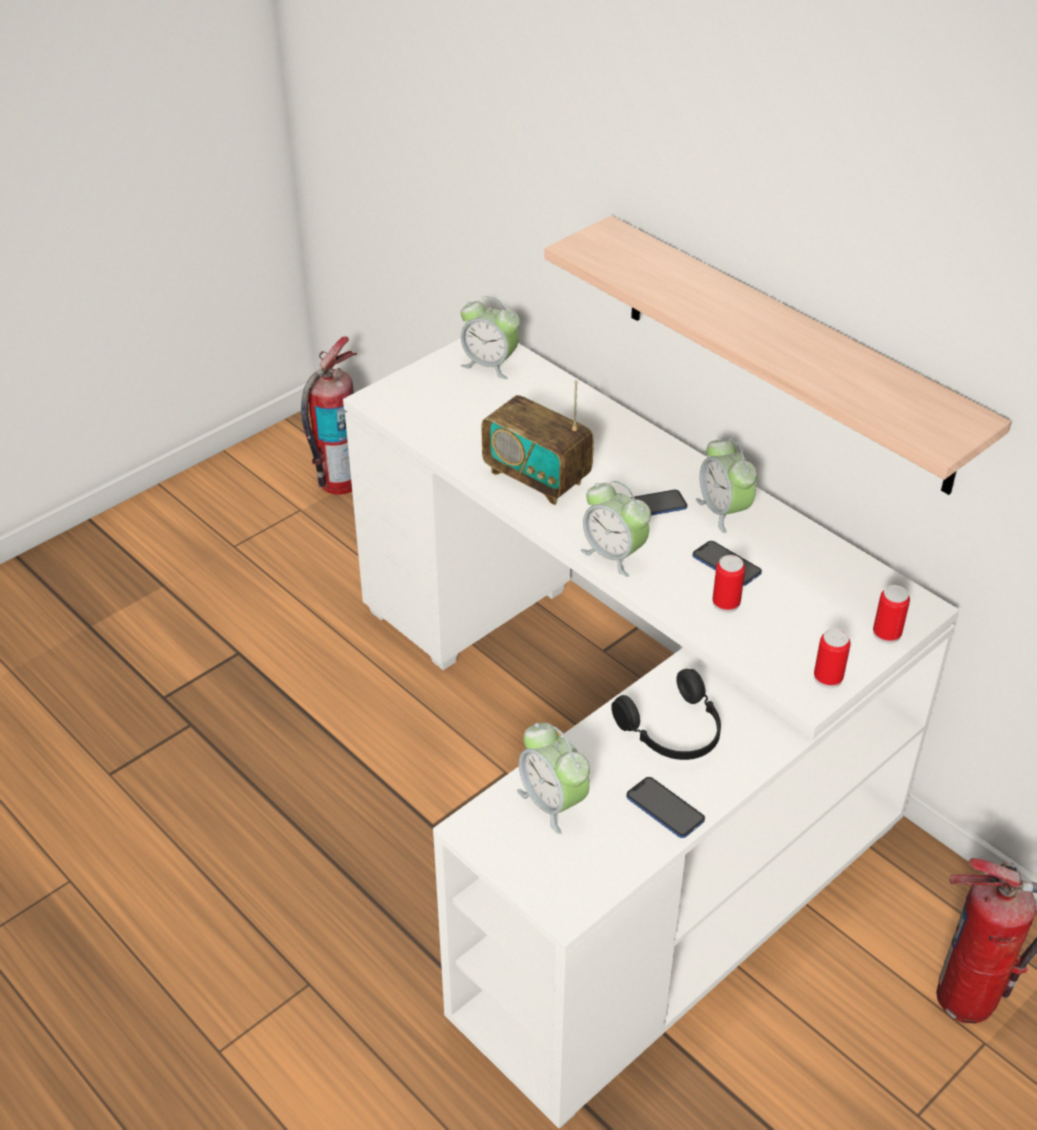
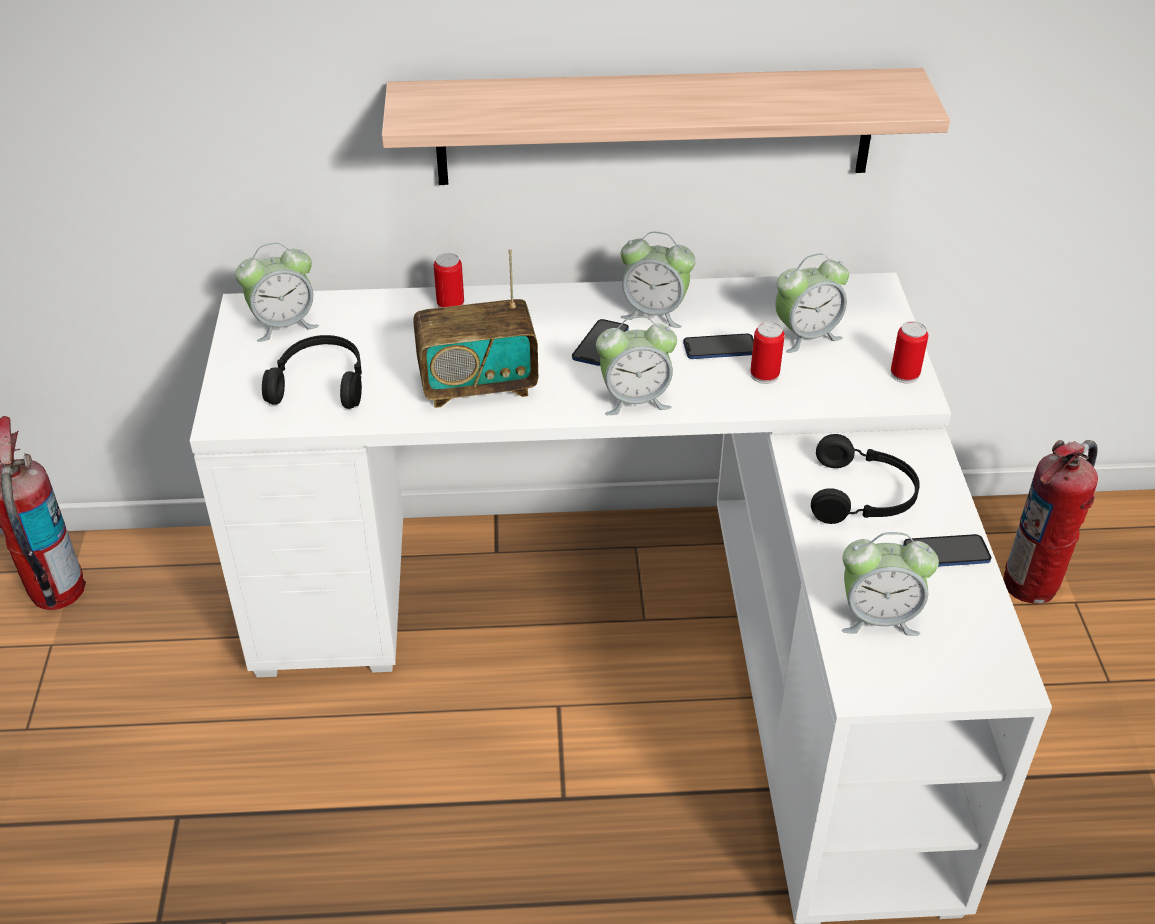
camera: 50 degrees left, 0 degrees up
can [873,585,910,644] -> can moved to [434,253,464,308]
none -> black headphones [262,335,362,409]
none -> alarm clock [775,253,849,353]

